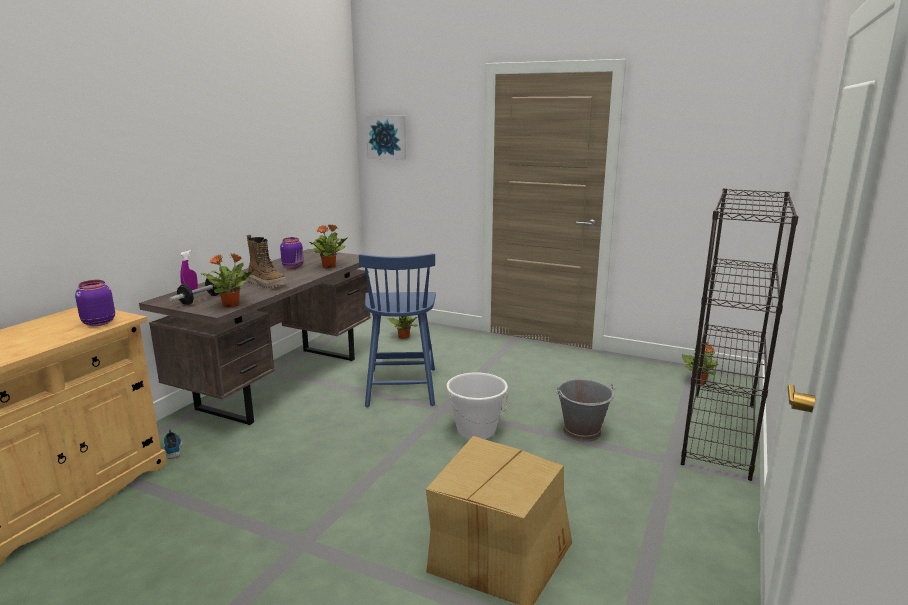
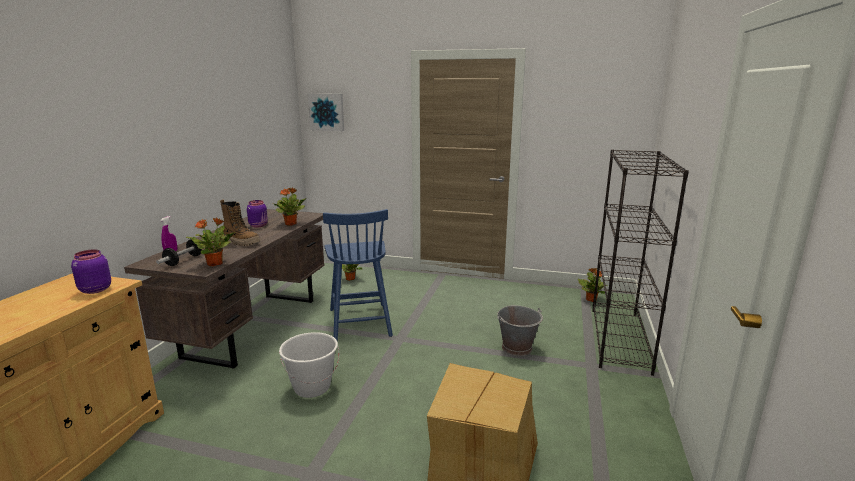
camera: 10 degrees left, 0 degrees up
shoe [163,429,182,459] -> none
white bucket [446,373,508,439] -> white bucket moved to [279,332,339,398]

